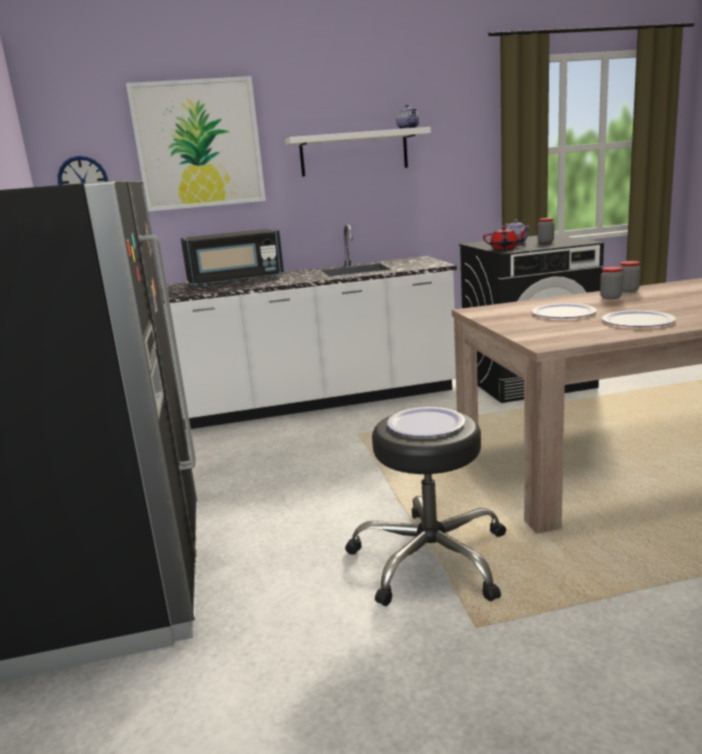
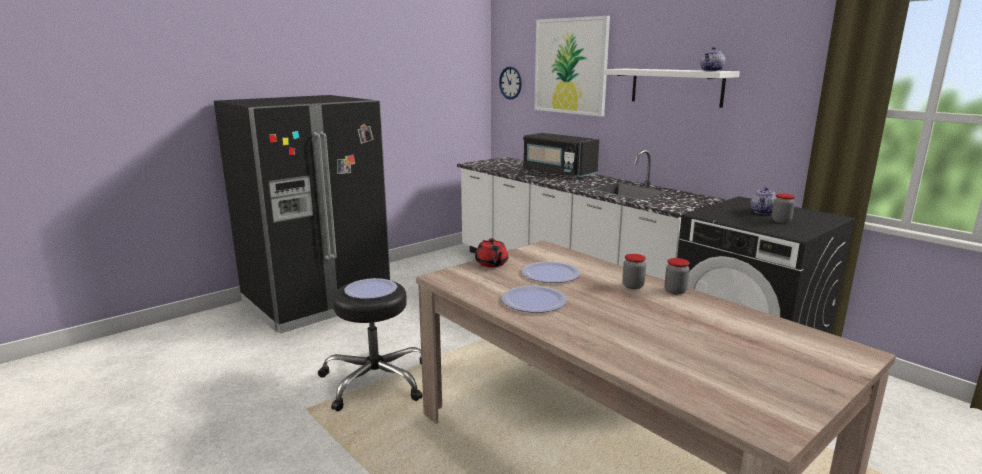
camera: 60 degrees right, 0 degrees up
red teapot [483,226,529,249] -> red teapot moved to [475,238,508,267]

